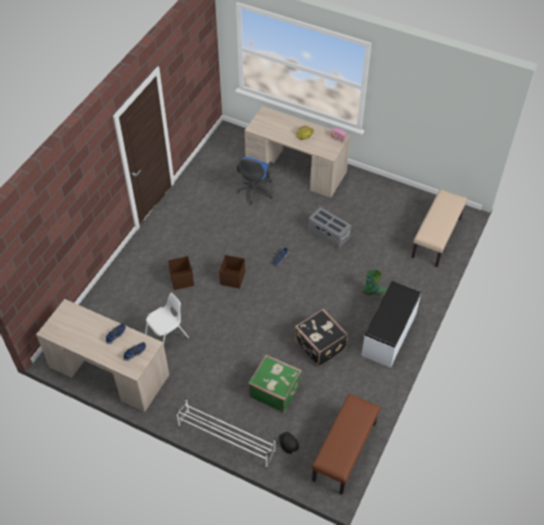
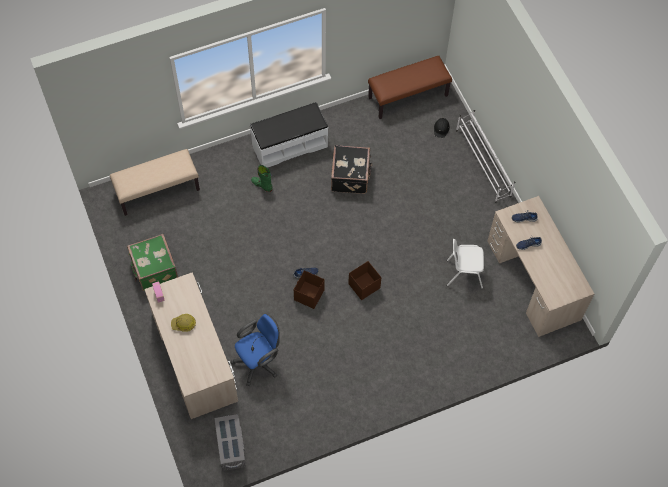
camera: 140 degrees left, 10 degrees up
brown storage box [168,256,194,290] -> brown storage box moved to [294,270,325,309]
green suitcase [248,355,302,412] -> green suitcase moved to [127,234,178,291]
grey storage box [308,207,351,249] -> grey storage box moved to [214,414,246,471]

